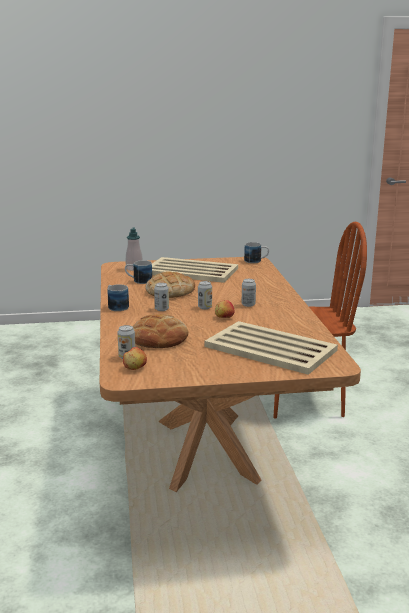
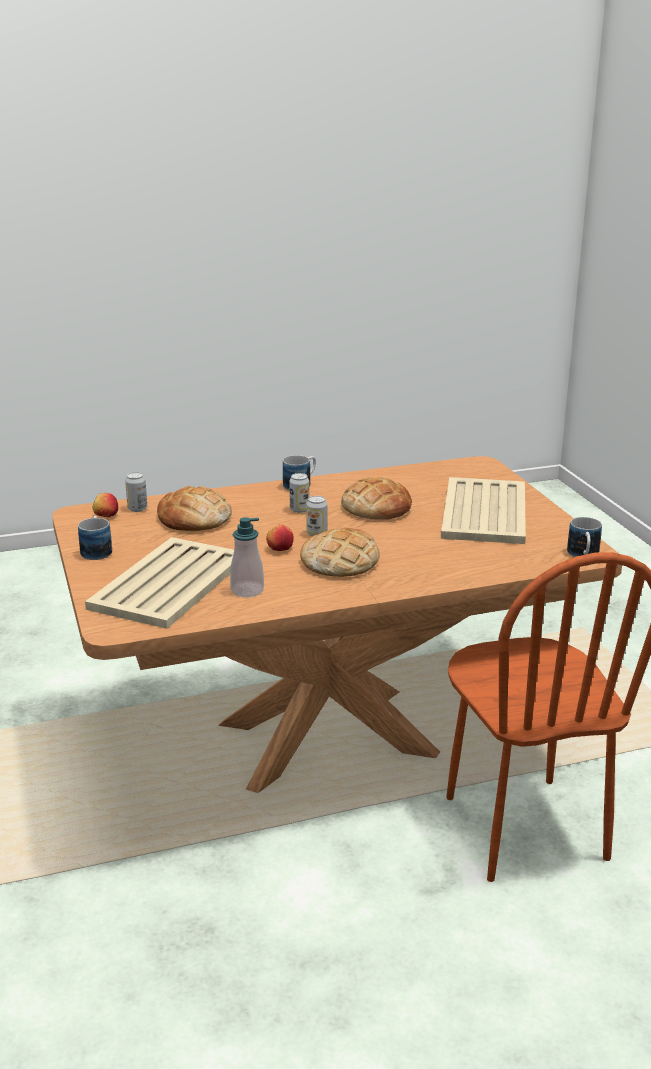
camera: 80 degrees right, 5 degrees up
mug [125,260,152,284] -> mug moved to [78,516,112,560]
soap dispenser [126,228,143,271] -> soap dispenser moved to [230,517,264,597]
can [242,279,256,307] -> bread [300,528,380,577]

